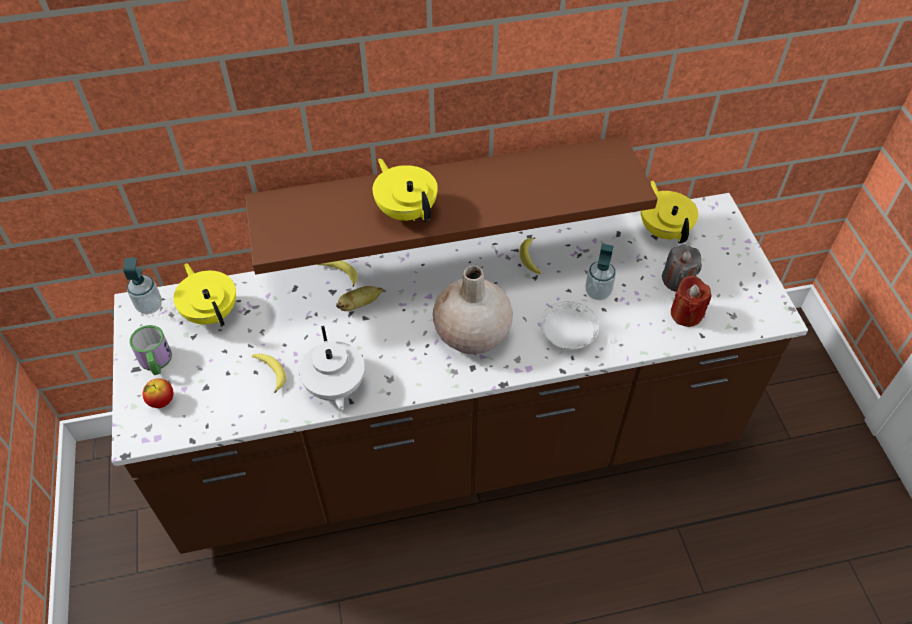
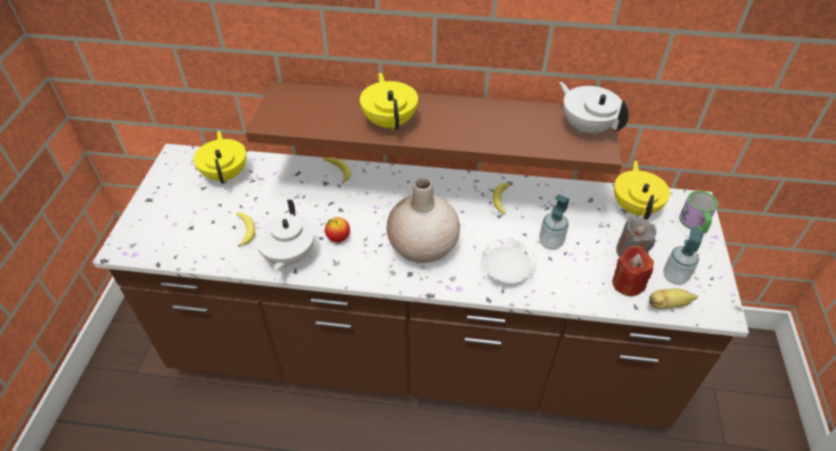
camera: 20 degrees right, 5 degrees down
soap dispenser [123,258,162,314] -> soap dispenser moved to [663,228,703,285]
mug [129,325,172,375] -> mug moved to [679,191,718,233]
apple [143,379,173,408] -> apple moved to [325,217,350,243]
banana [336,286,383,311] -> banana moved to [649,289,698,309]
none -> white teapot [559,82,629,135]

